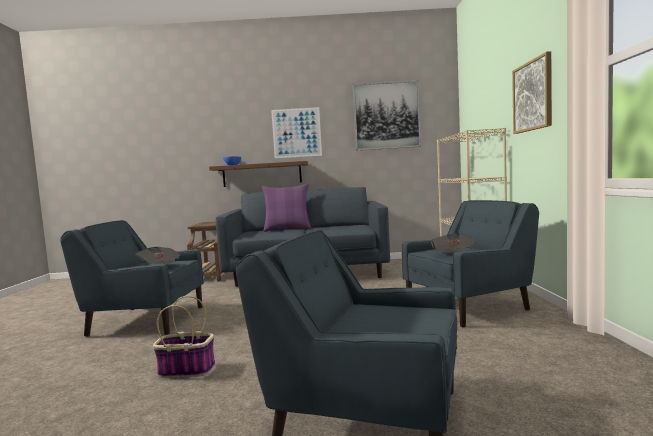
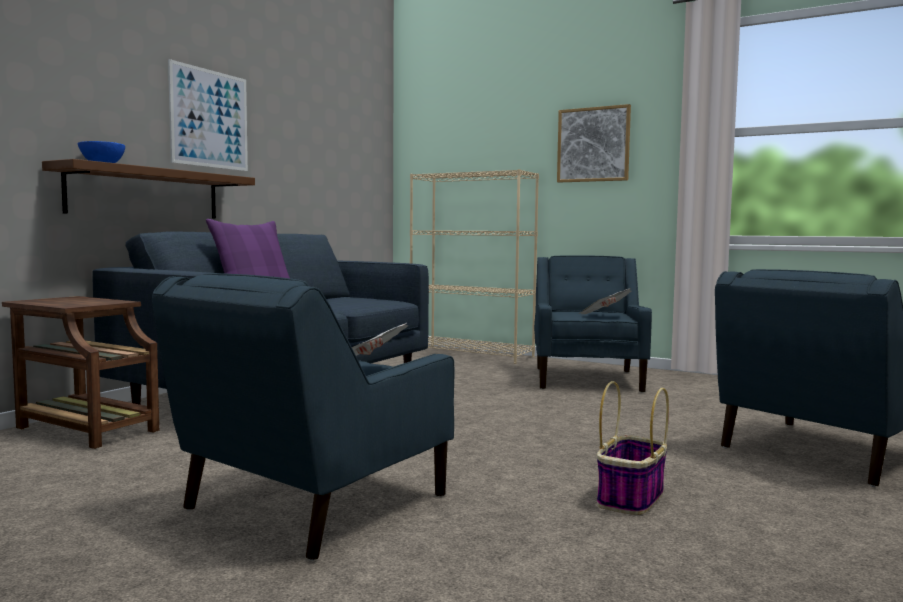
camera: 60 degrees left, 0 degrees up
picture [353,80,421,151] -> none

